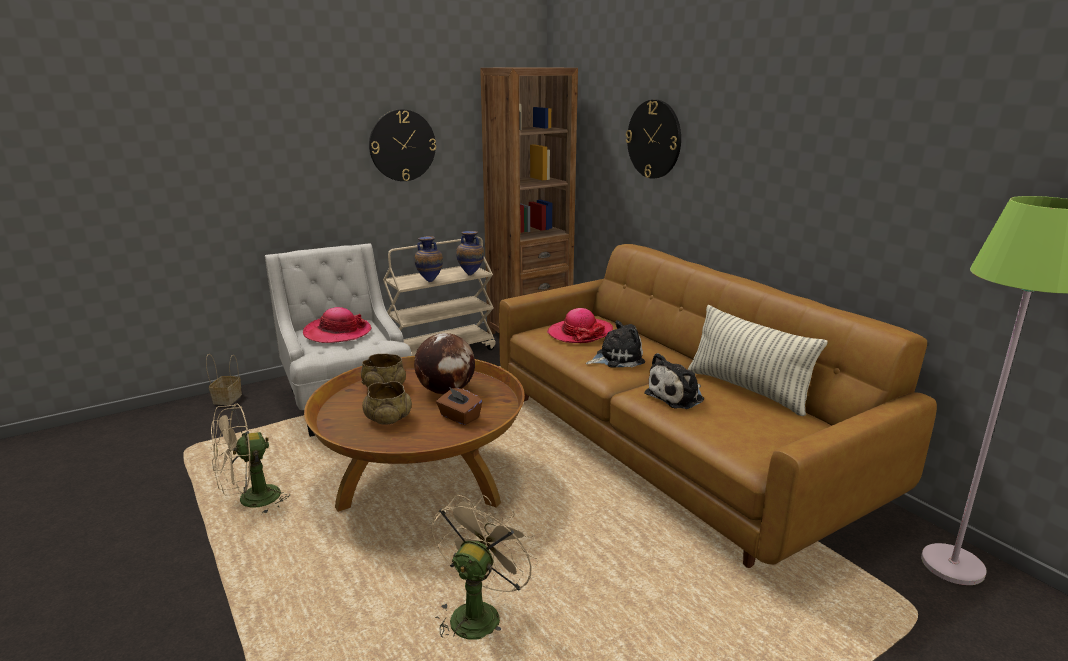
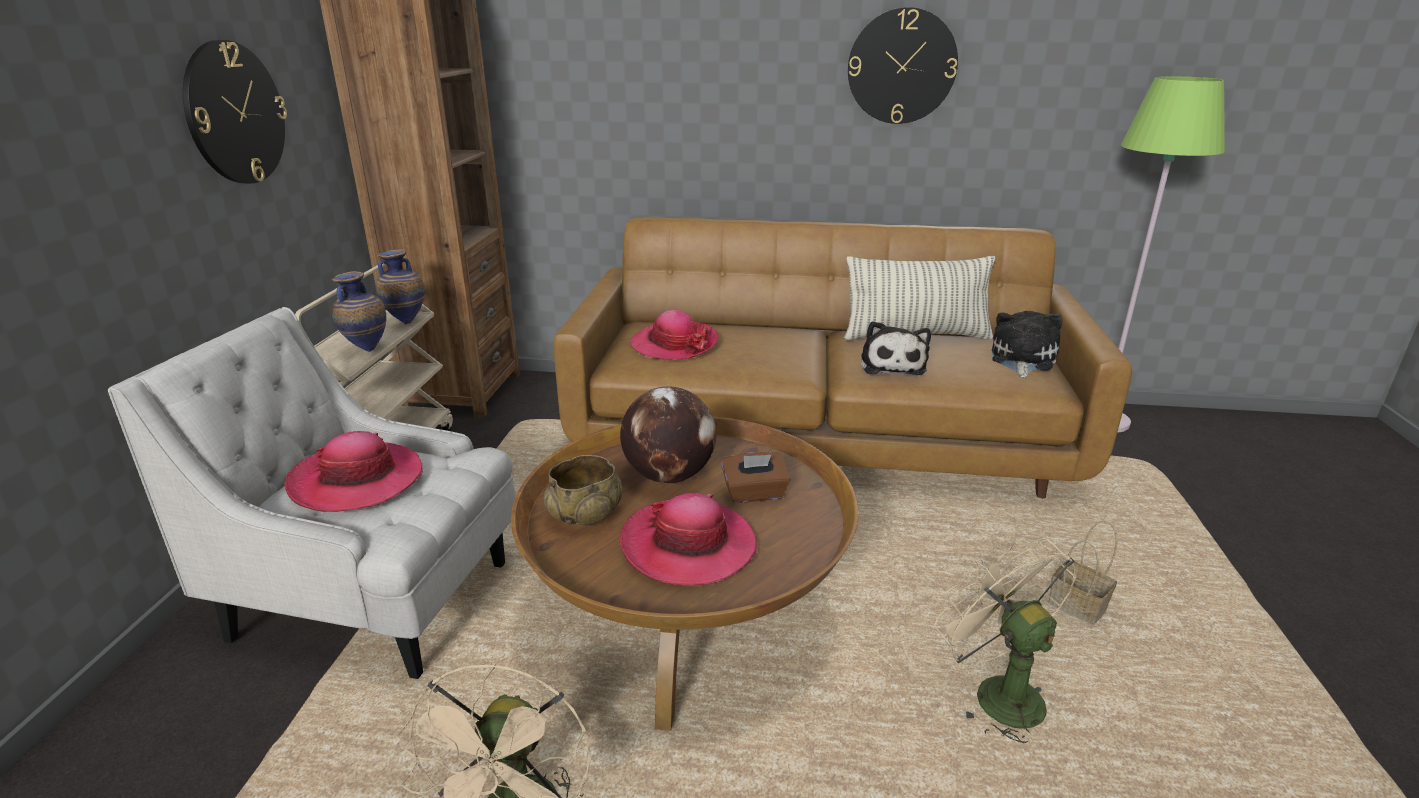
camera: 50 degrees left, 5 degrees up
basket [206,354,242,405] -> basket moved to [1048,520,1118,625]
beige bowl [362,381,412,425] -> hat [620,493,758,586]
plush toy [586,320,645,367] -> plush toy moved to [992,311,1062,378]
wall clock [626,100,681,179] -> wall clock moved to [848,7,958,124]

